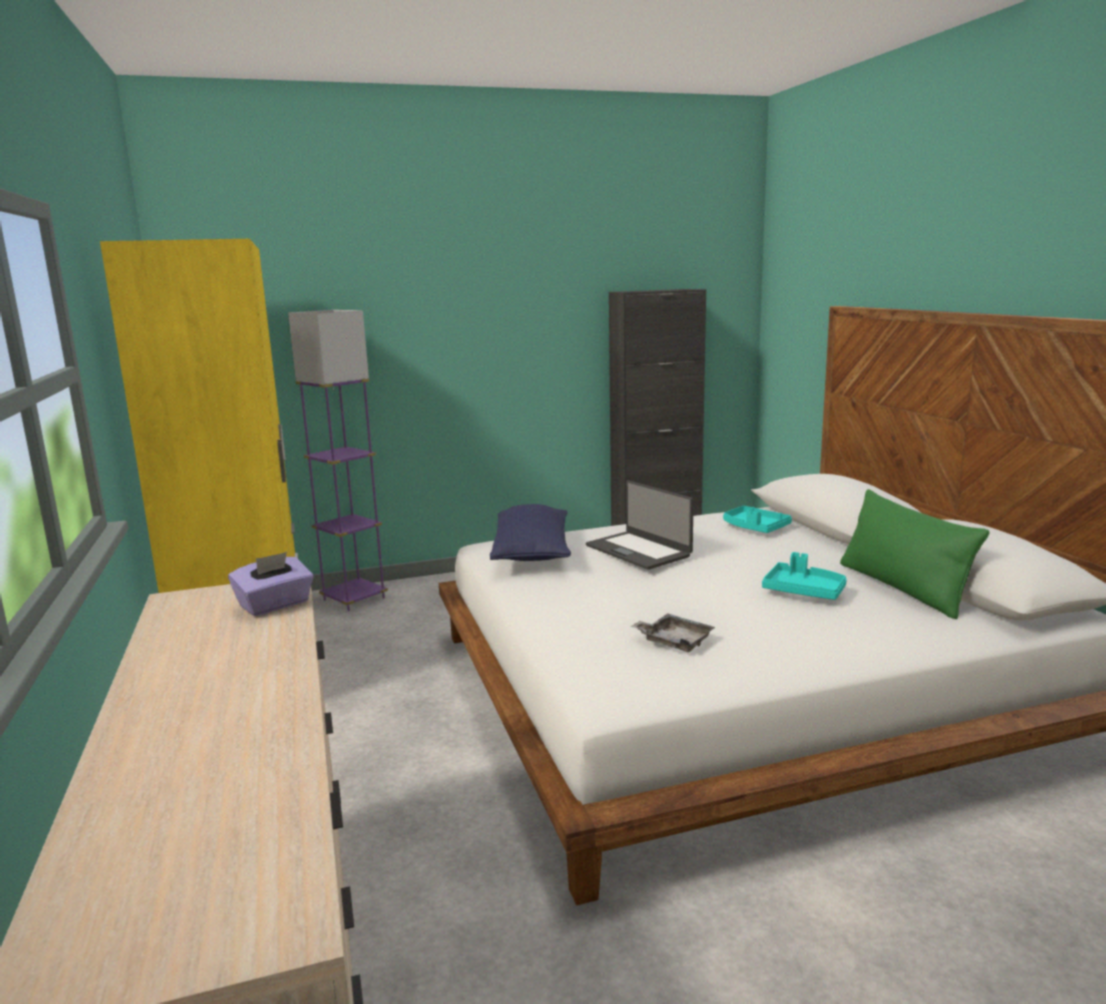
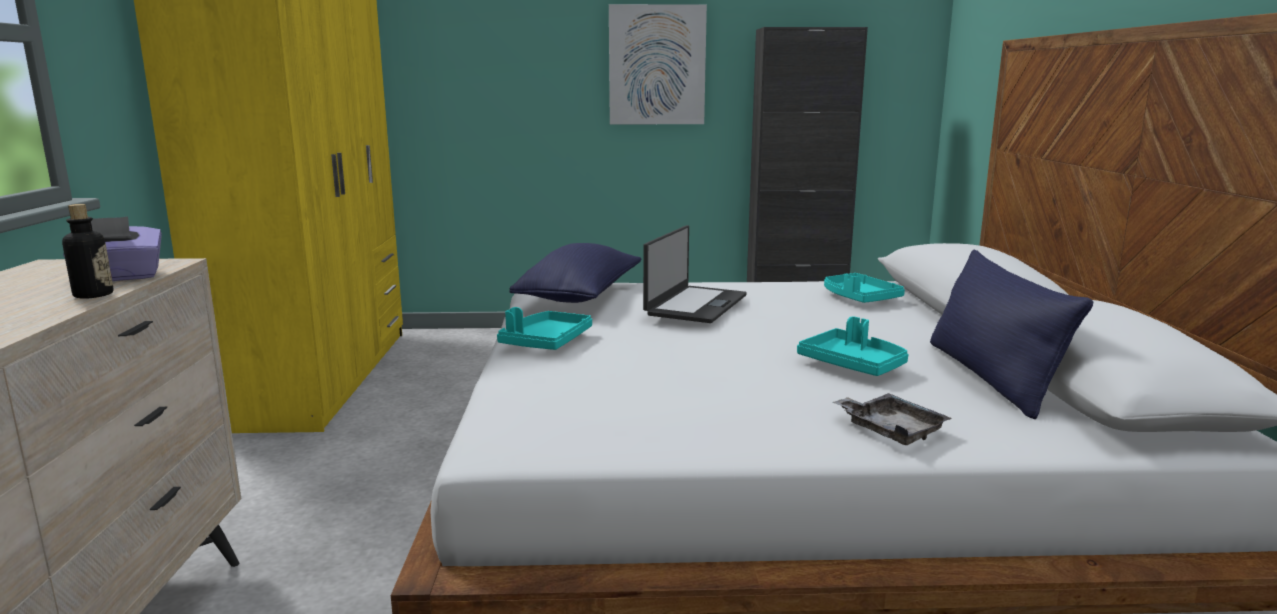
camera: 15 degrees right, 0 degrees up
purple floor lamp [288,310,388,611] -> none
laptop [586,480,694,570] -> laptop turned 135 degrees counterclockwise [643,225,747,323]
grey tray [631,613,715,652] -> grey tray moved to [833,393,951,445]
green pillow [840,489,989,619] -> blue pillow [930,249,1093,419]
none -> bottle [62,204,114,299]
none -> turquoise tray [497,307,592,350]
none -> picture [609,4,707,124]

